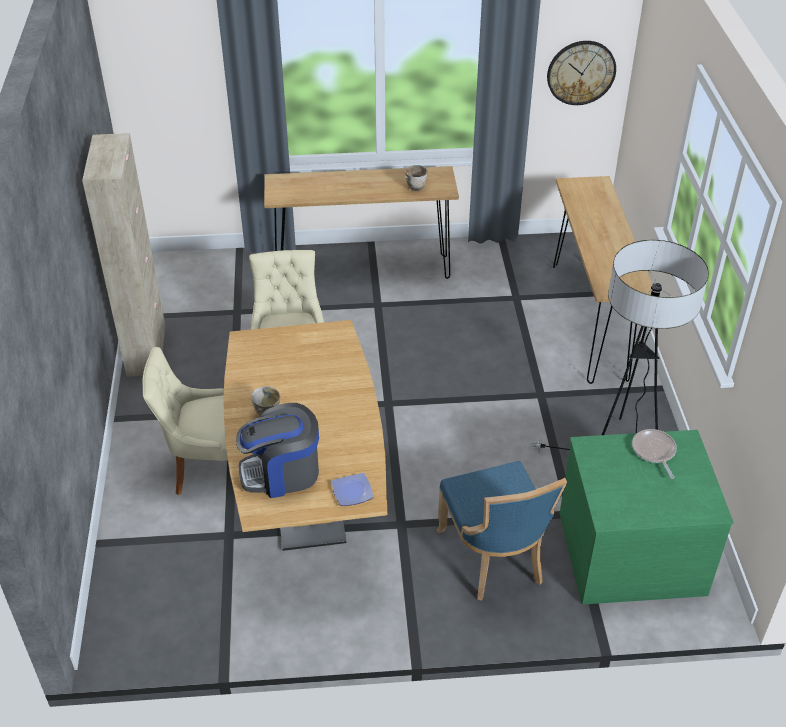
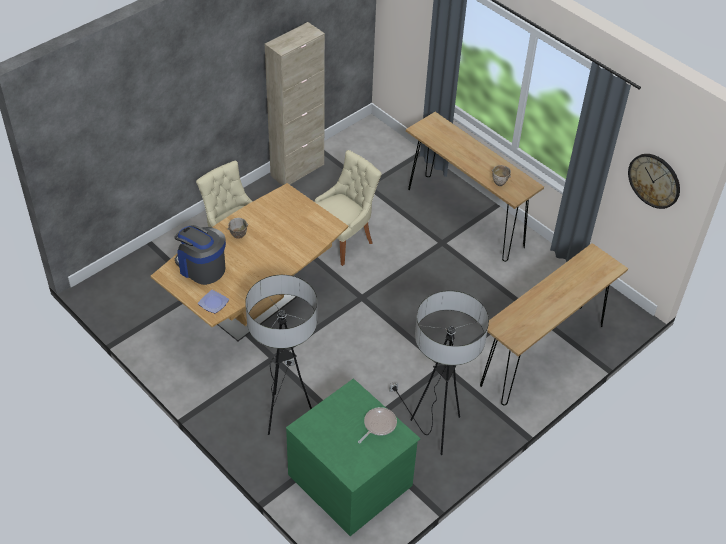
camera: 50 degrees right, 5 degrees up
blue chair [437,461,567,601] -> floor lamp [245,275,317,435]

